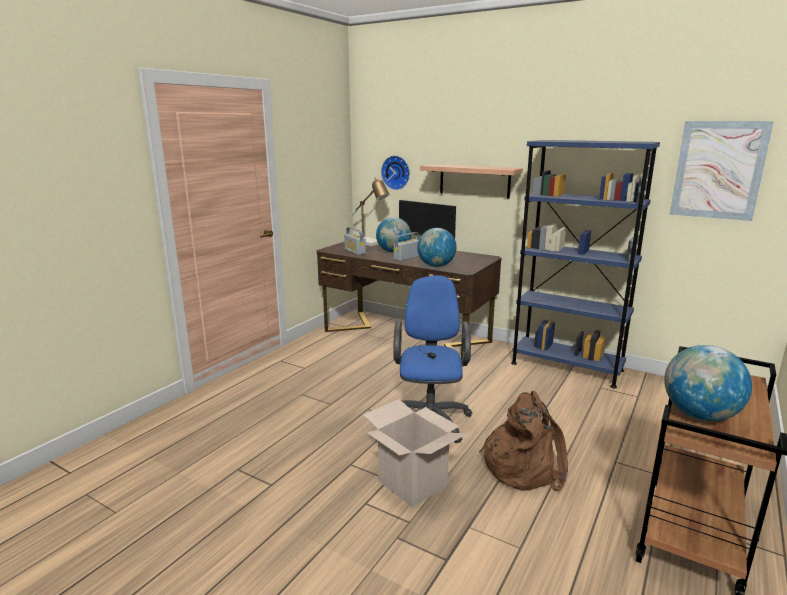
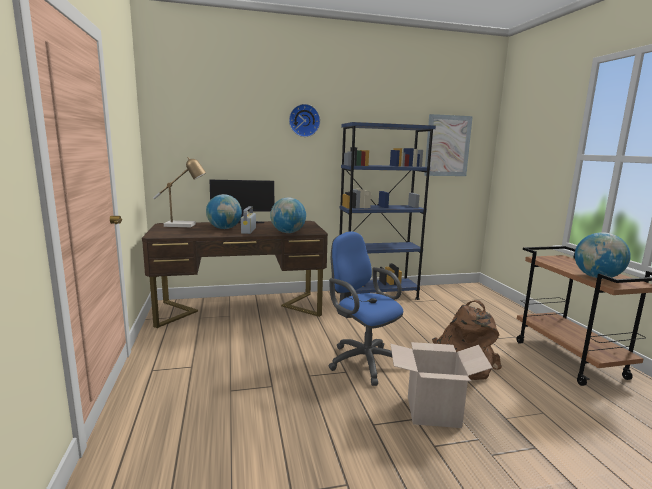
camera: 45 degrees left, 5 degrees down
radio [344,227,366,255] -> none
wall clock [381,156,410,190] -> wall clock moved to [289,104,320,137]
shelf [420,164,523,198] -> none

